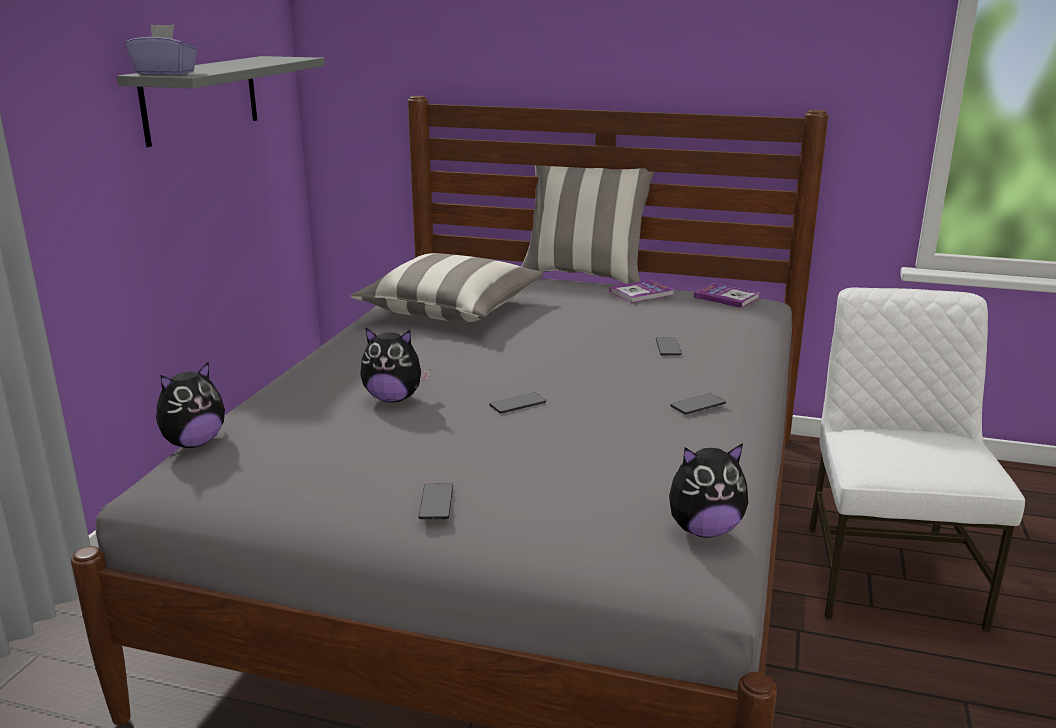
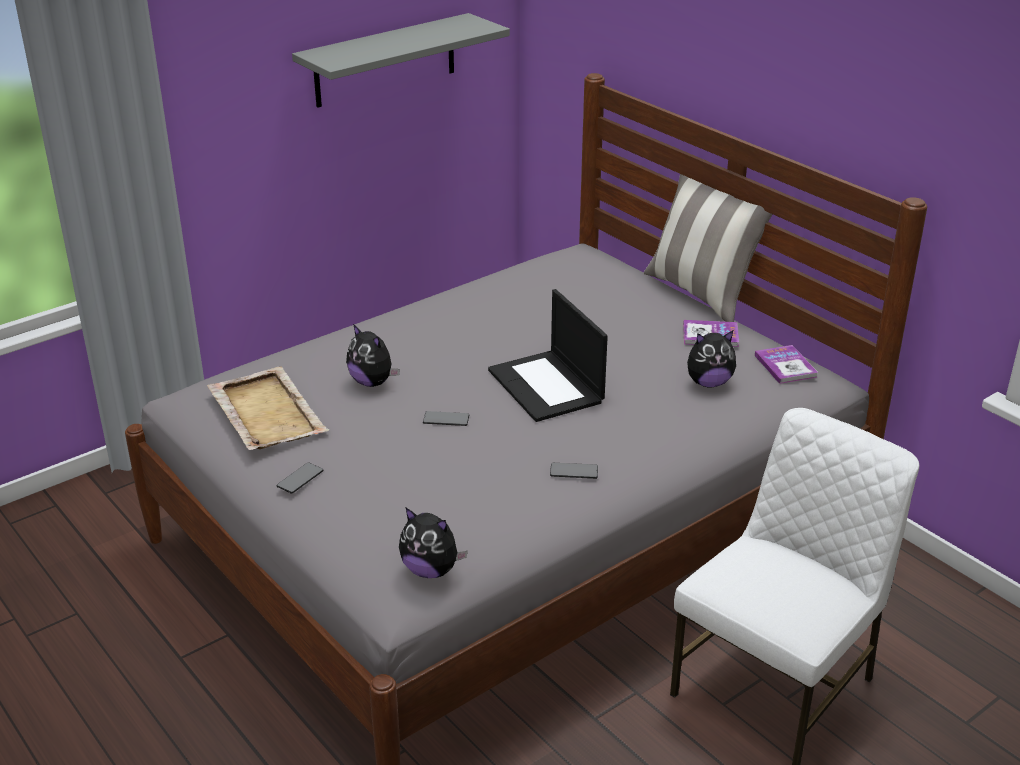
camera: 35 degrees right, 10 degrees up
purple tissue box [125,24,198,75] -> none
plush toy [156,361,225,448] -> plush toy moved to [687,330,736,388]
pillow [350,253,544,322] -> none
phone [656,337,682,356] -> none
none -> beige tray [207,366,329,450]
none -> laptop [488,289,608,422]

